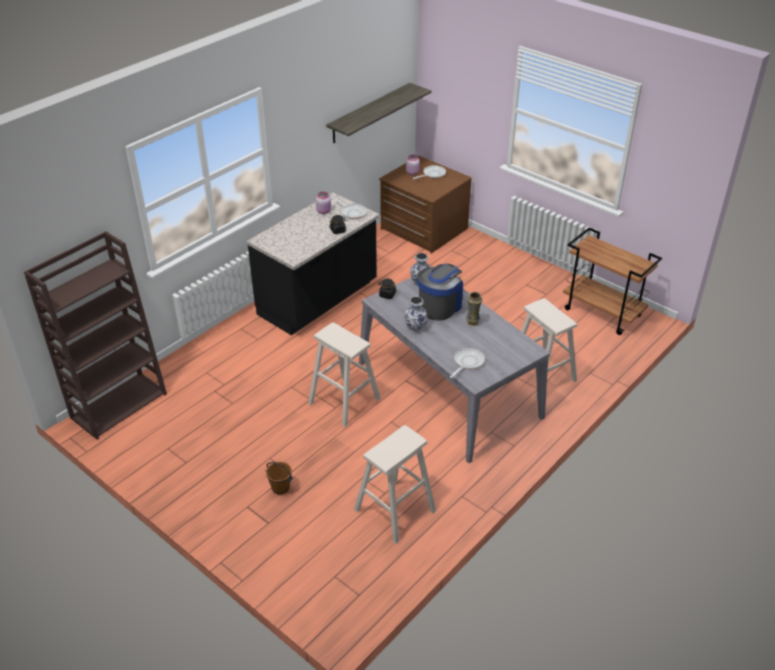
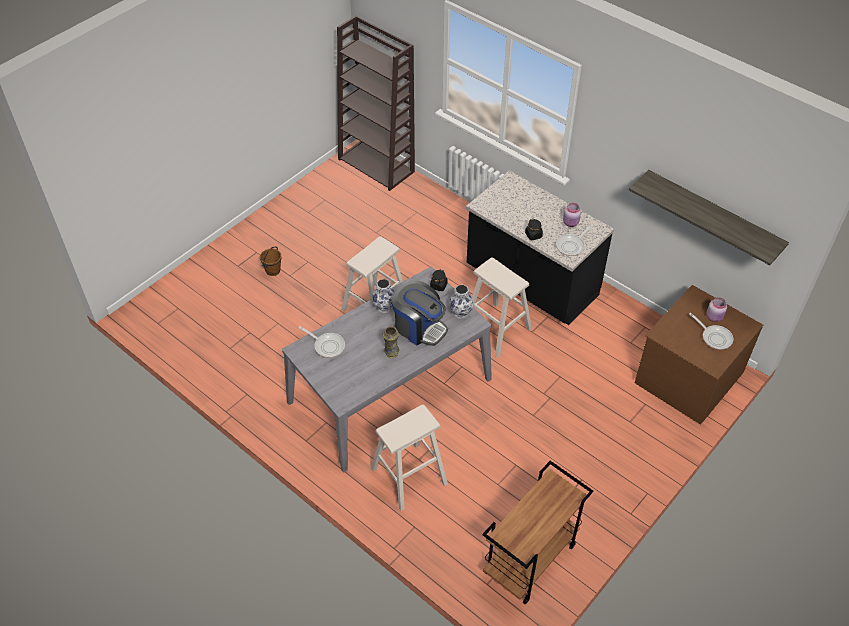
camera: 90 degrees right, 10 degrees up
beige stool [354,425,436,544] -> beige stool moved to [472,258,532,358]

